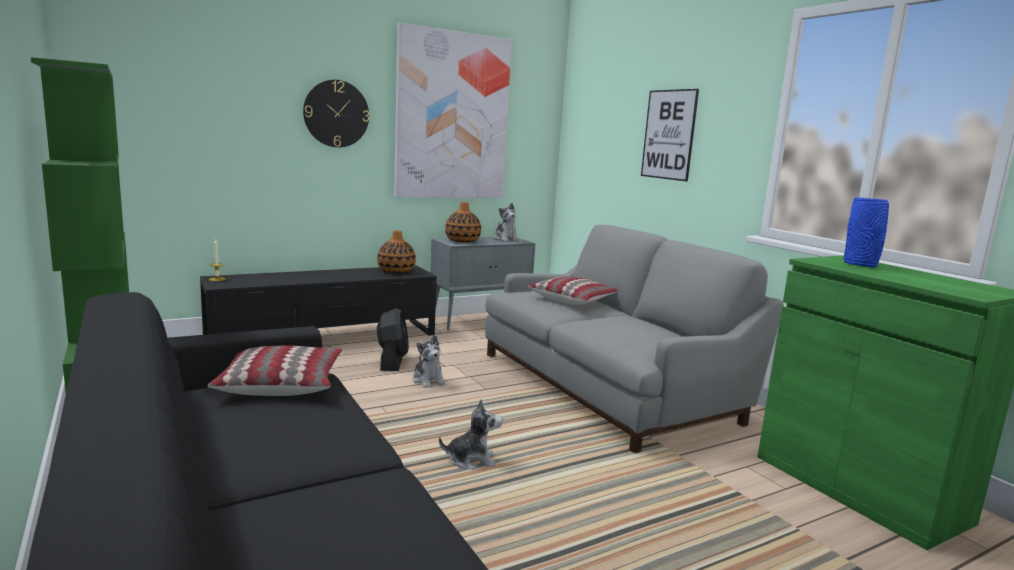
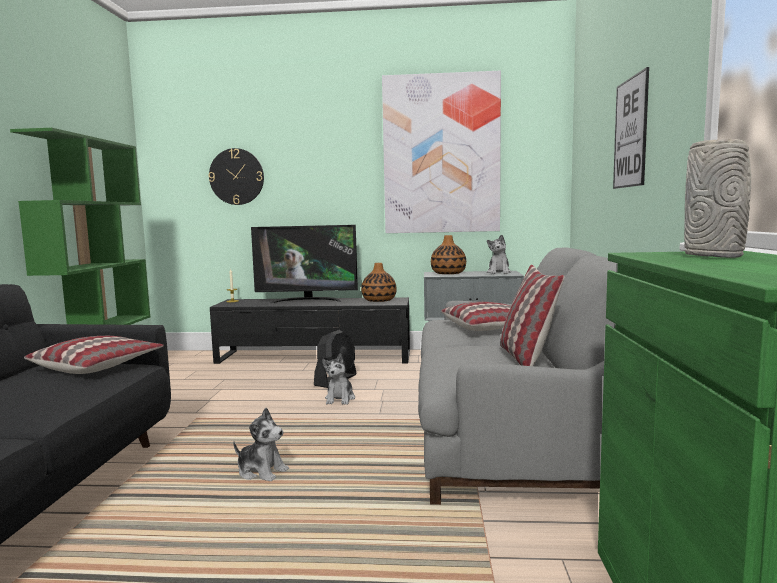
camera: 35 degrees right, 5 degrees down
wall clock [303,80,369,147] -> wall clock moved to [209,148,264,205]
blue vase [844,197,889,268] -> grey vase [684,139,751,258]
none -> television [251,225,358,303]
none -> pillow [500,265,565,366]

